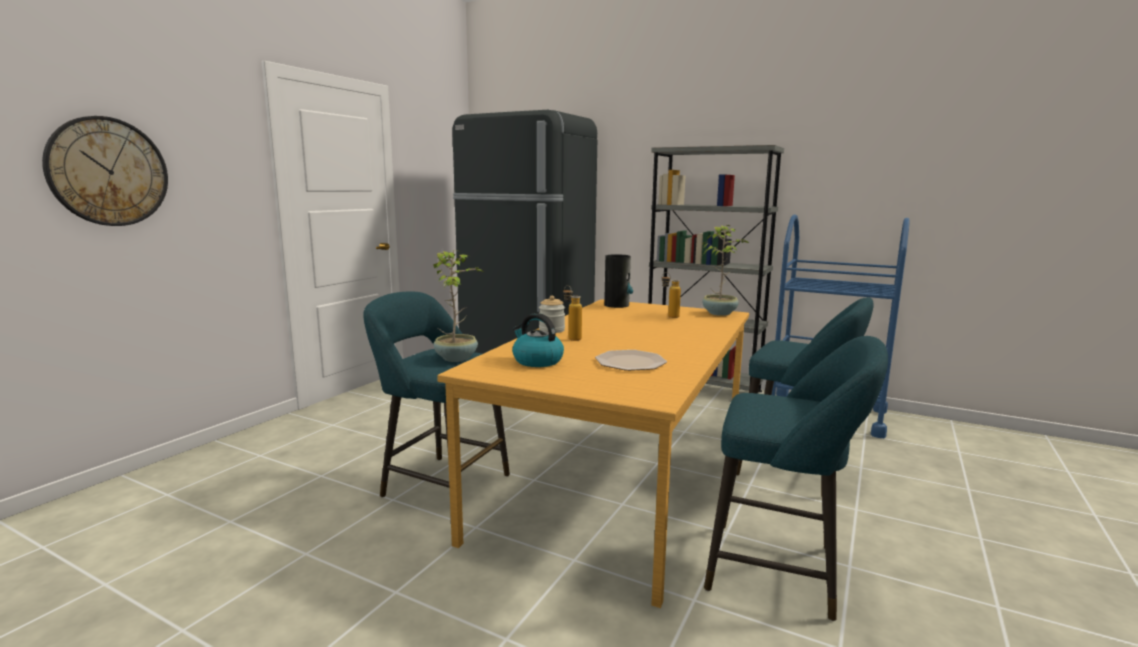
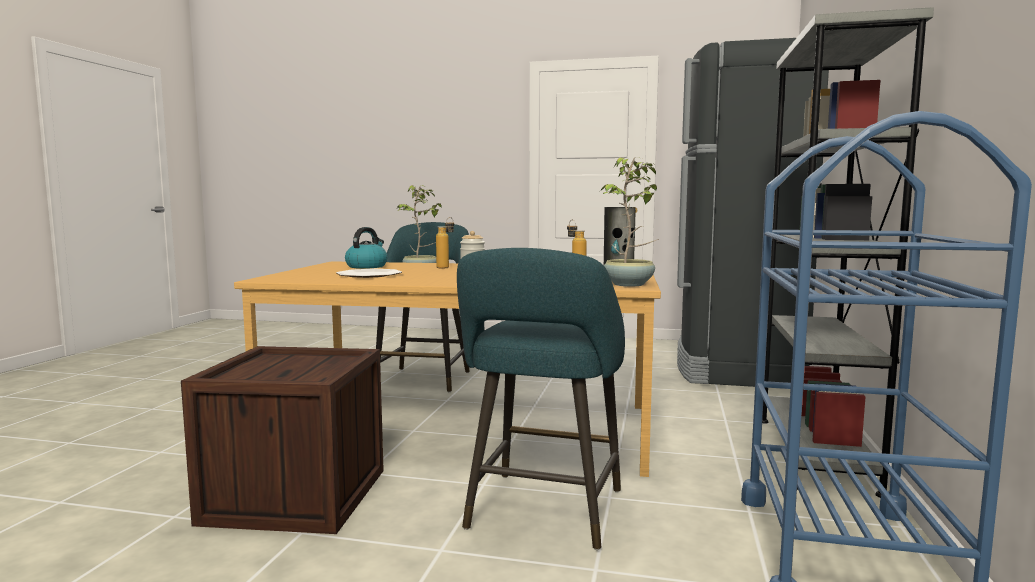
camera: 75 degrees right, 5 degrees down
wall clock [42,116,168,226] -> none
turquoise stool [704,336,888,621] -> crate [181,346,384,534]

